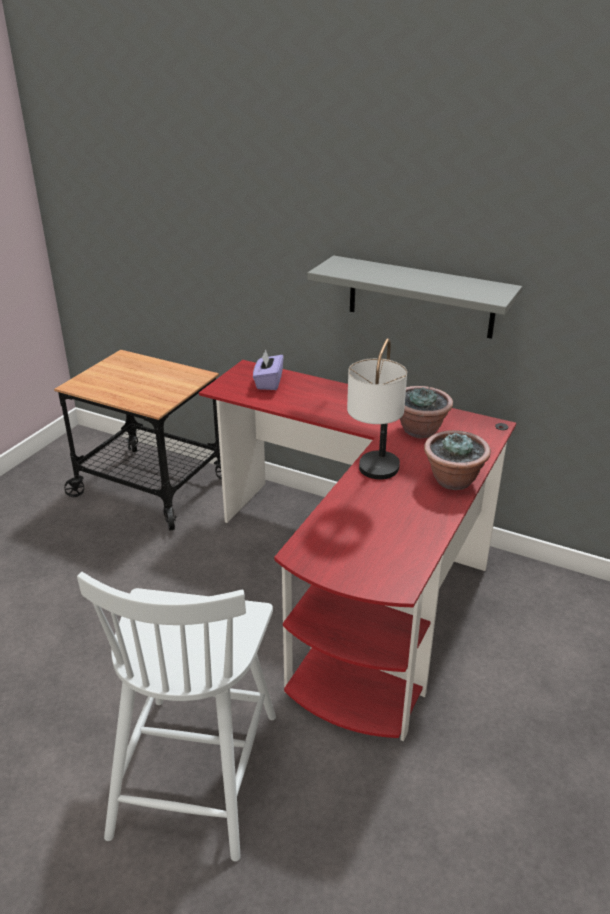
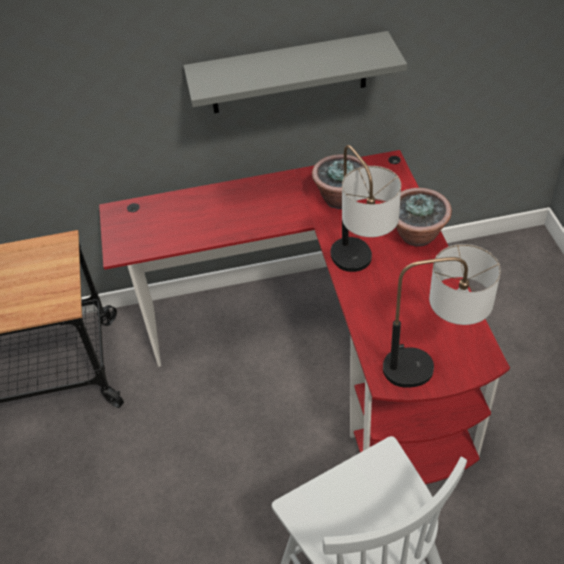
camera: 35 degrees left, 15 degrees up
purple tissue box [253,350,284,390] -> none
none -> table lamp [383,244,501,388]

